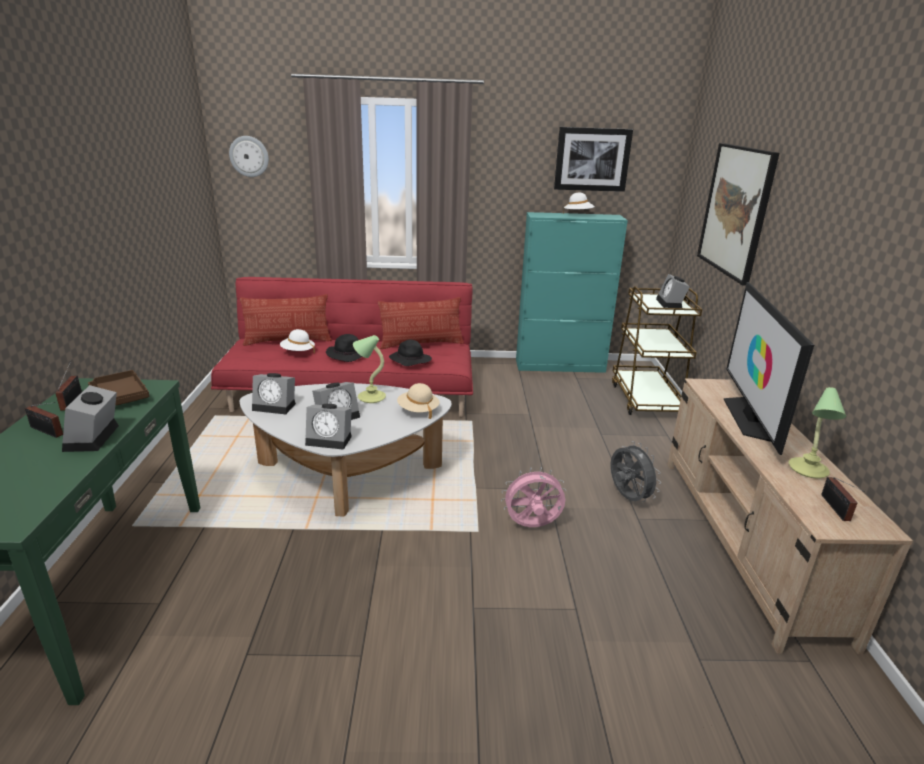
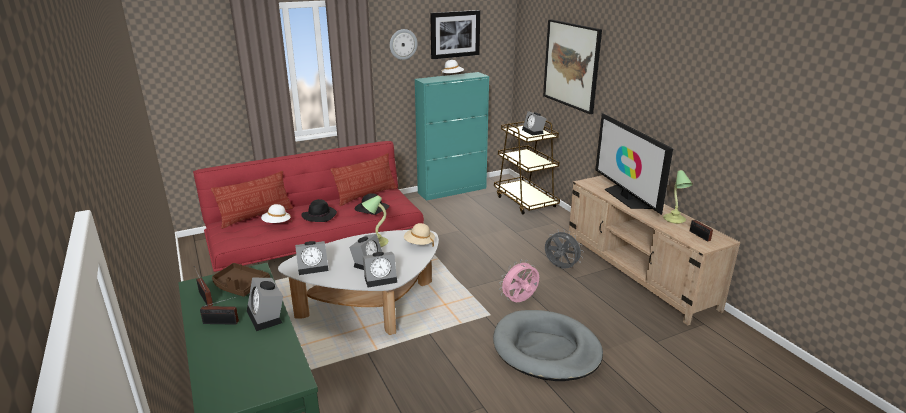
camera: 25 degrees left, 0 degrees up
wall clock [229,136,269,177] -> wall clock moved to [390,29,418,60]
none -> grey dog bed [493,310,603,381]

